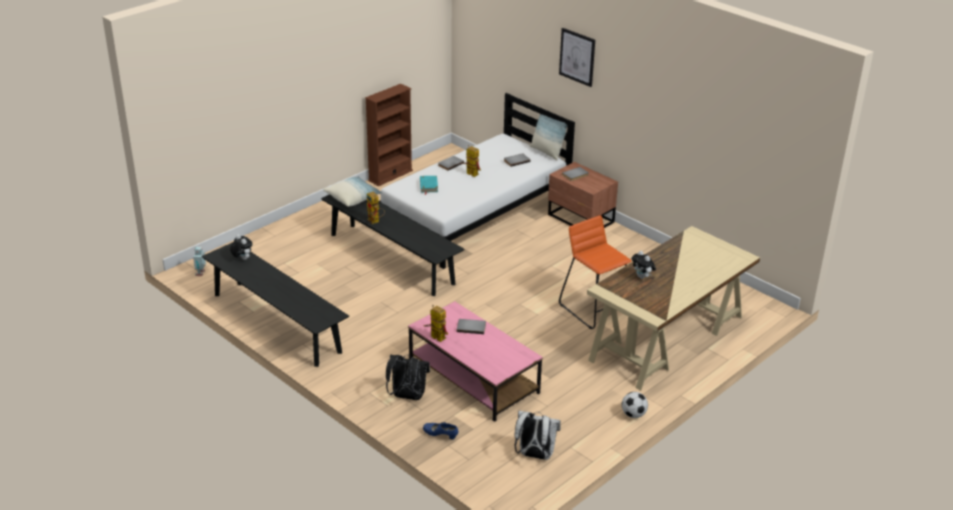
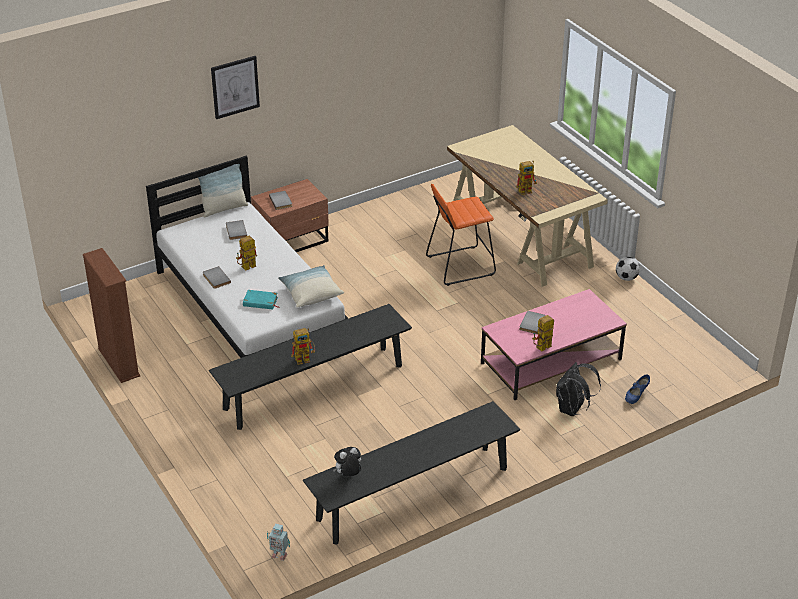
camera: 75 degrees left, 5 degrees up
pillow [323,176,382,207] -> pillow moved to [278,265,344,308]
white backpack [515,411,561,460] -> none
plush toy [632,251,656,279] -> toy robot [516,161,537,195]

